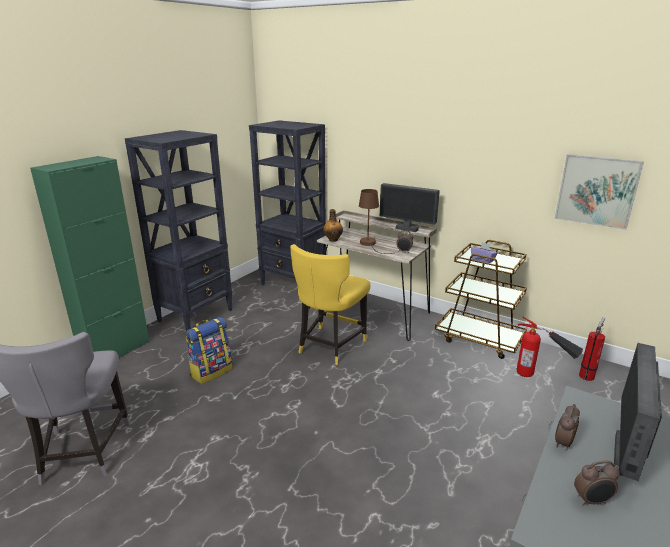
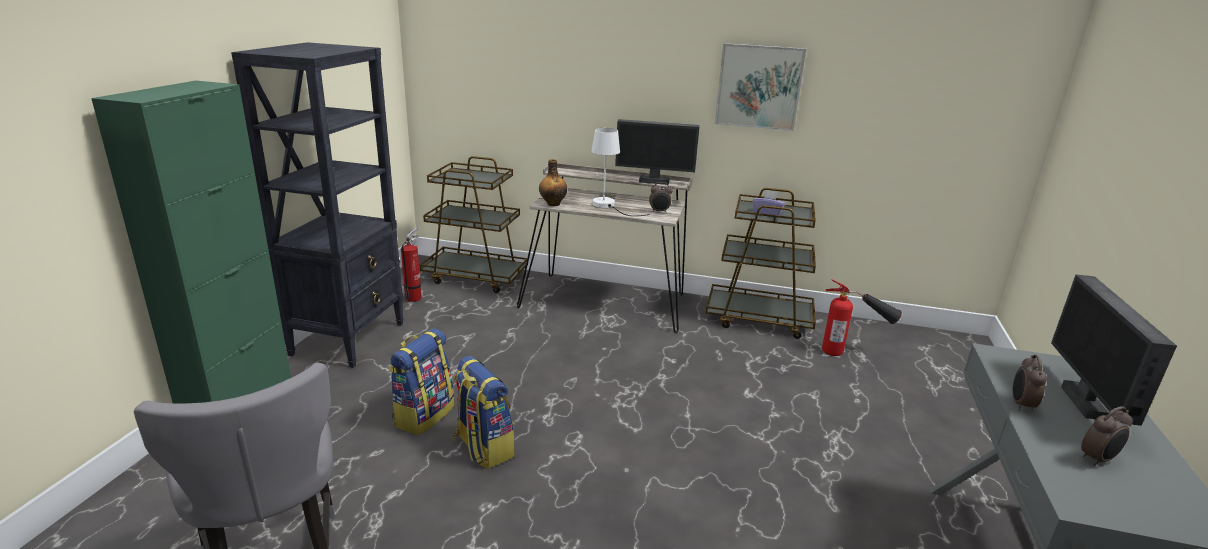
camera: 20 degrees left, 0 degrees up
black bookcase [249,120,326,285] -> brown cart [419,156,527,293]
yellow chair [290,244,370,365] -> none
brown table lamp [359,189,393,254] -> white table lamp [591,128,650,216]
picture [555,154,644,230] -> picture moved to [715,43,806,131]
fire extinguisher [579,317,605,381] -> fire extinguisher moved to [401,227,422,302]
none -> backpack [454,356,515,469]

